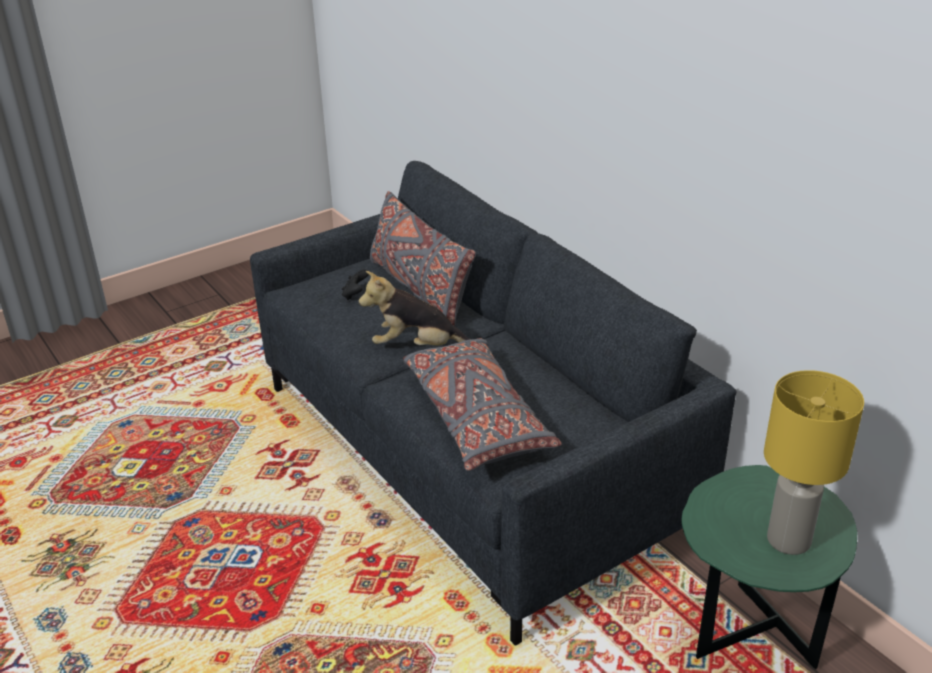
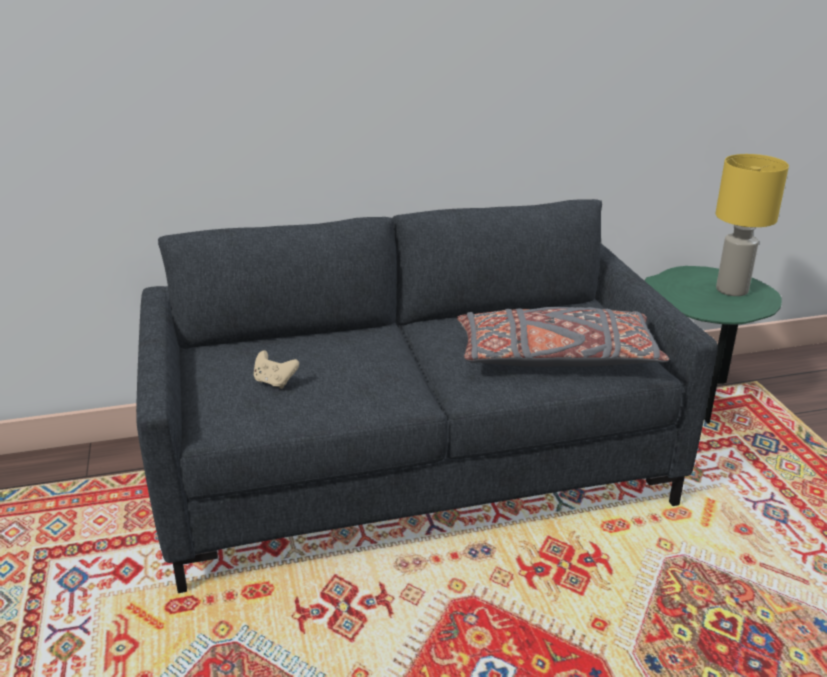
camera: 70 degrees left, 5 degrees down
black game controller [342,269,369,300] -> beige game controller [254,350,299,389]
plush toy [359,271,471,346] -> none
grey pillow [370,191,476,326] -> none

